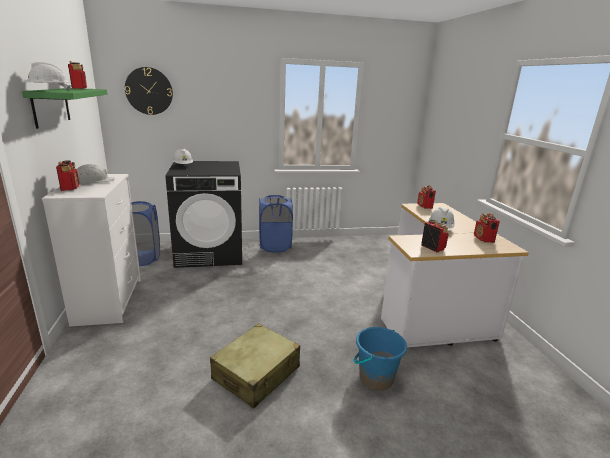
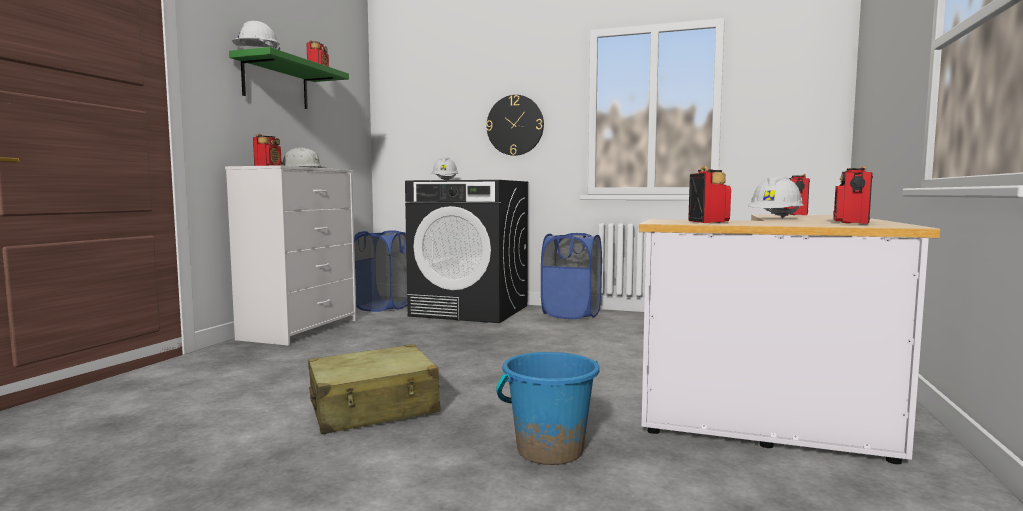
camera: 30 degrees right, 15 degrees down
wall clock [125,67,173,115] -> wall clock moved to [486,95,544,156]

